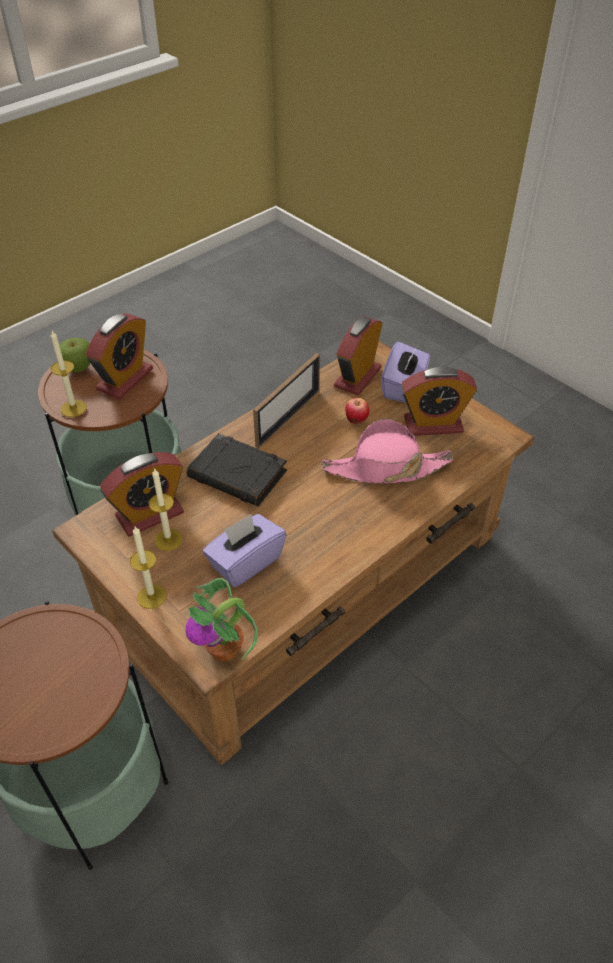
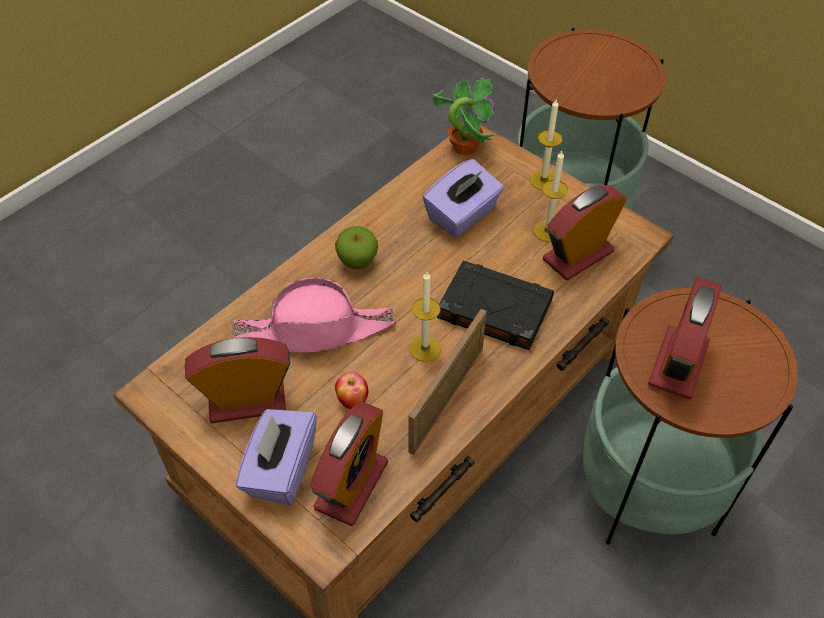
camera: 175 degrees right, 5 degrees up
candle [51,331,87,417] -> candle moved to [409,272,441,362]
apple [59,338,90,372] -> apple moved to [335,226,378,269]

